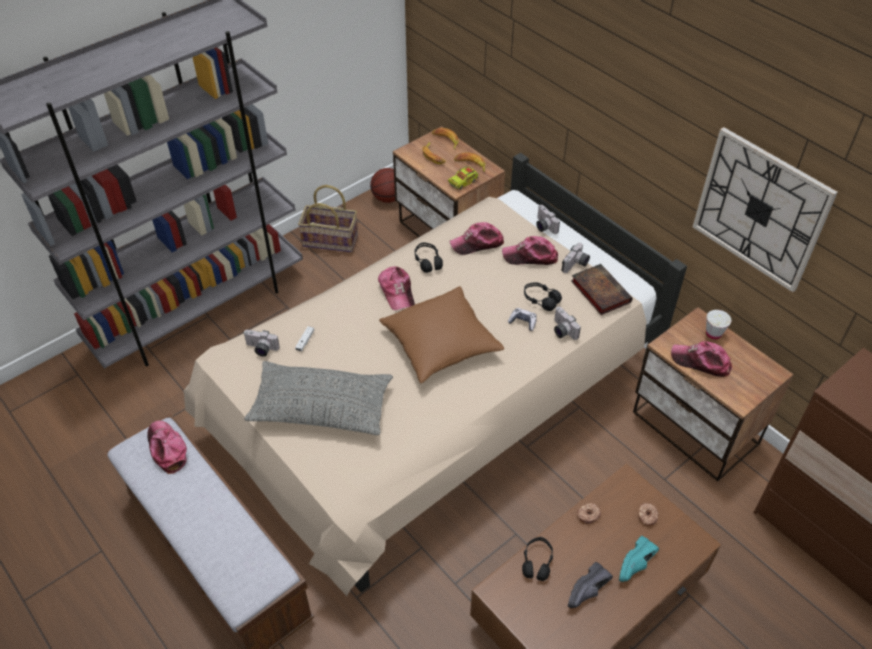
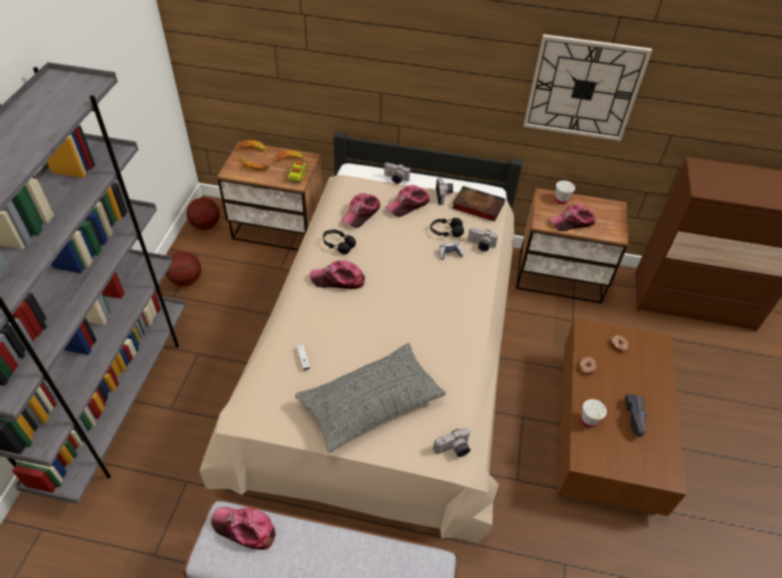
camera: 40 degrees left, 0 degrees up
camera [244,330,280,357] -> camera moved to [434,428,471,457]
basket [298,185,358,252] -> basketball [166,252,201,286]
cap [378,266,415,310] -> cap turned 150 degrees clockwise [310,260,365,289]
brown pillow [379,286,504,383] -> none
black headphones [522,537,553,581] -> white cup [582,399,607,427]
turquoise shoe [619,536,659,582] -> none

